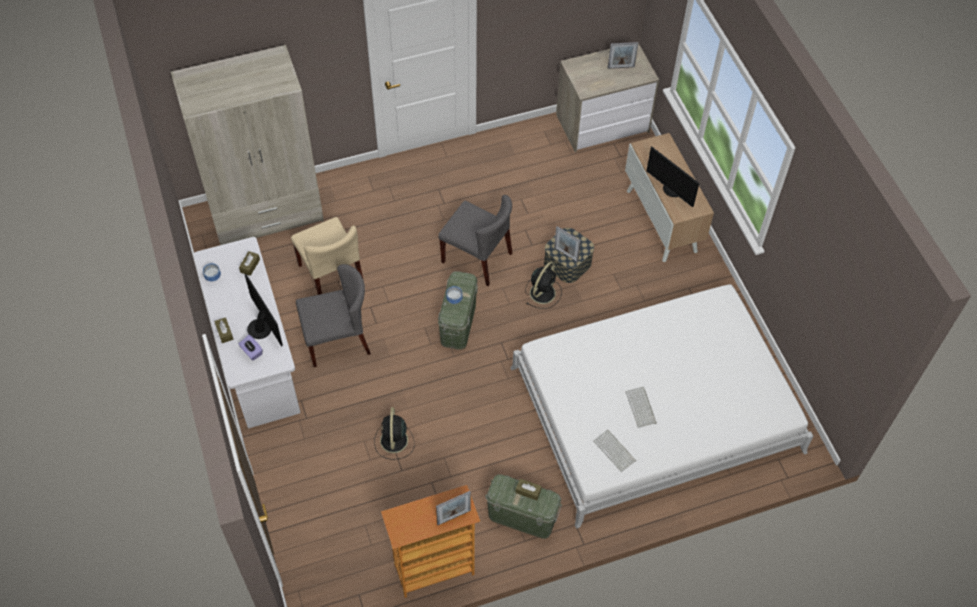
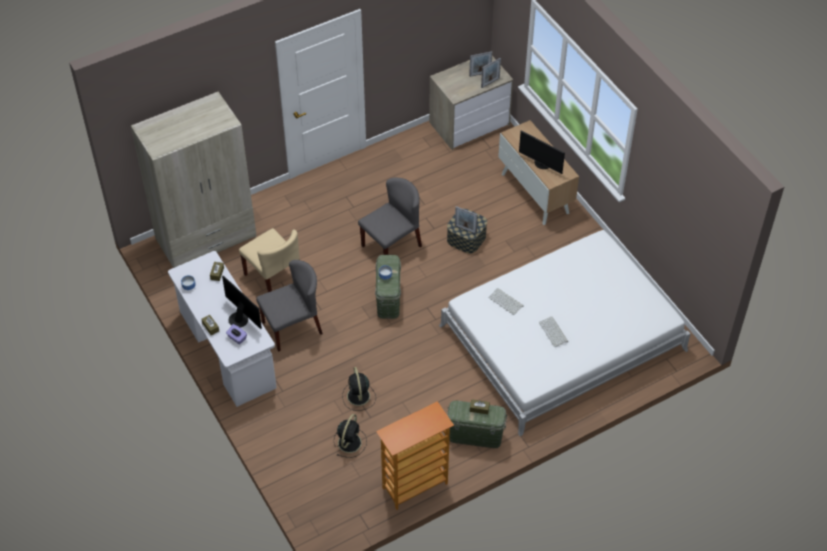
camera: 10 degrees left, 5 degrees down
picture frame [436,491,471,525] -> picture frame moved to [481,58,501,88]
grey chair [439,195,512,286] -> grey chair turned 60 degrees counterclockwise [358,178,422,255]
black fan [525,262,562,309] -> black fan moved to [334,414,367,458]
keyboard [593,430,636,472] -> keyboard moved to [488,288,524,315]

